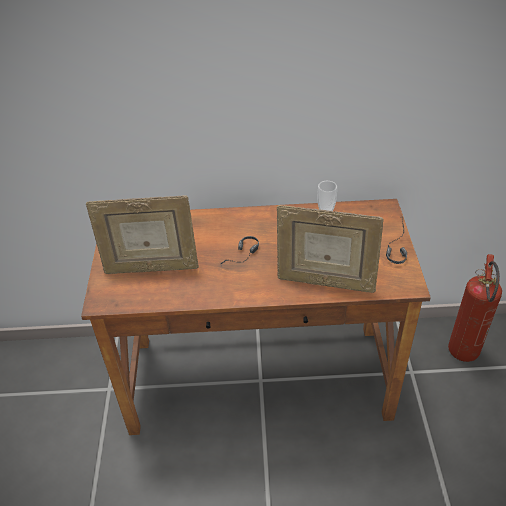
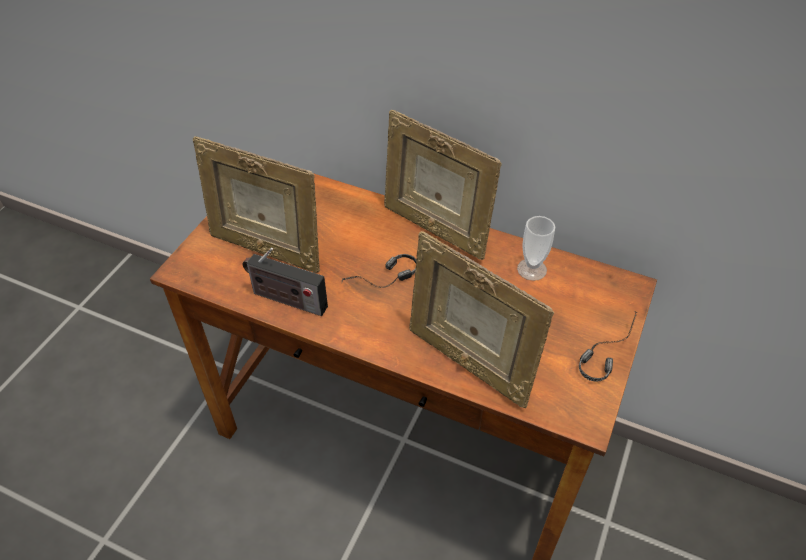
camera: 25 degrees right, 5 degrees up
fire extinguisher [448,254,502,362] -> none
none -> radio [243,248,328,316]
none -> picture frame [384,109,502,260]

